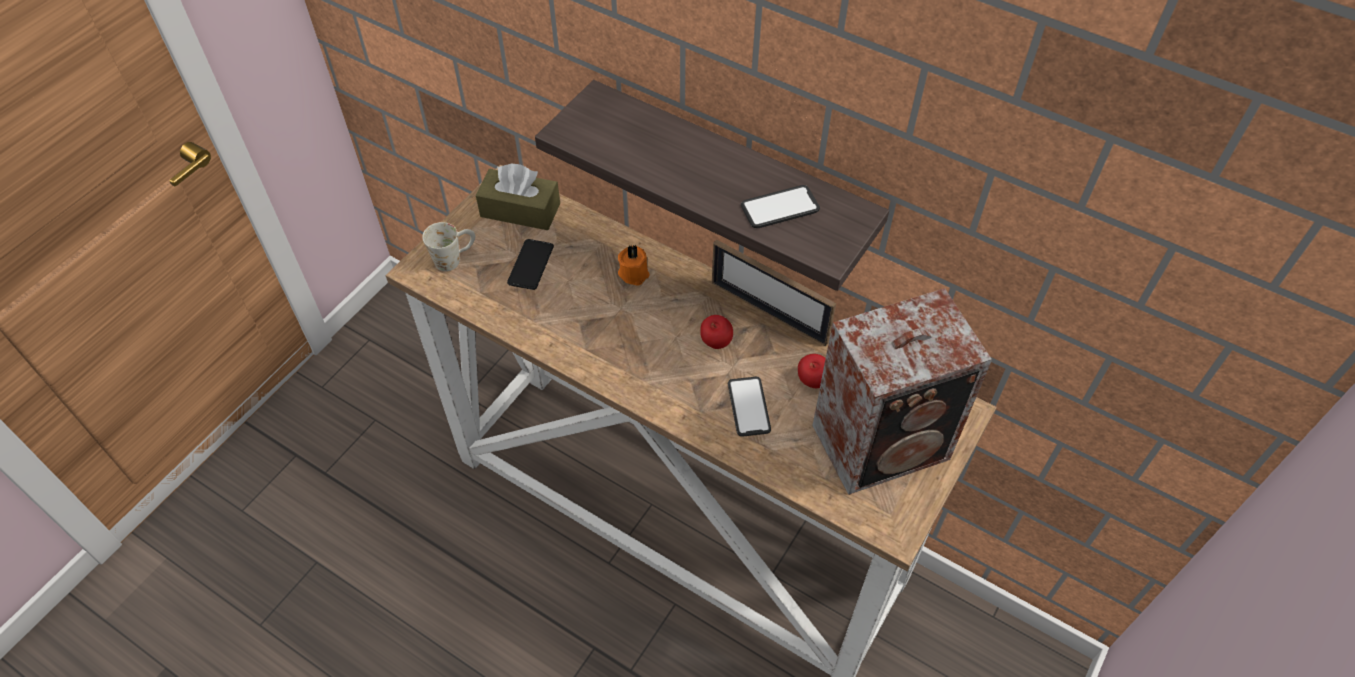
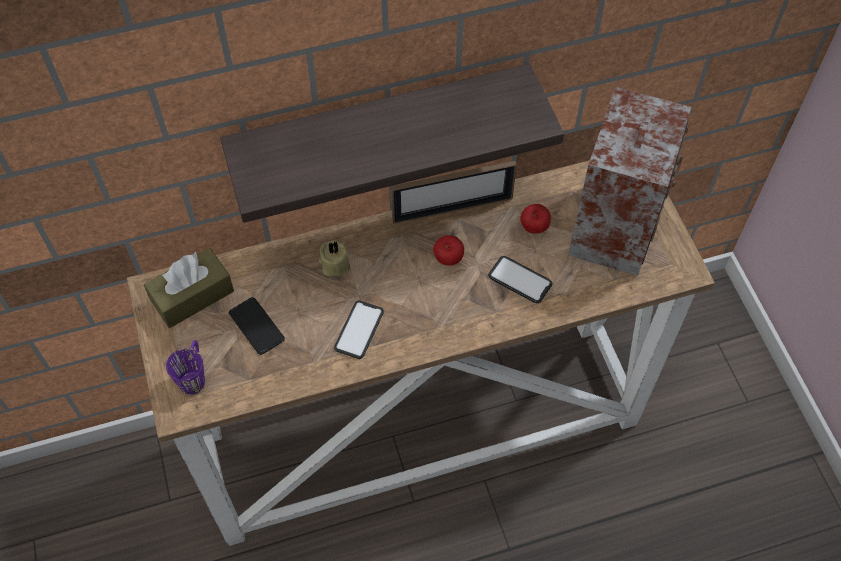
camera: 50 degrees left, 5 degrees up
white mug [422,222,475,271] -> purple mug [166,340,205,394]
orange candle [618,244,650,286] -> beige candle [319,240,350,276]
phone [741,185,820,228] -> phone moved to [334,300,384,359]

